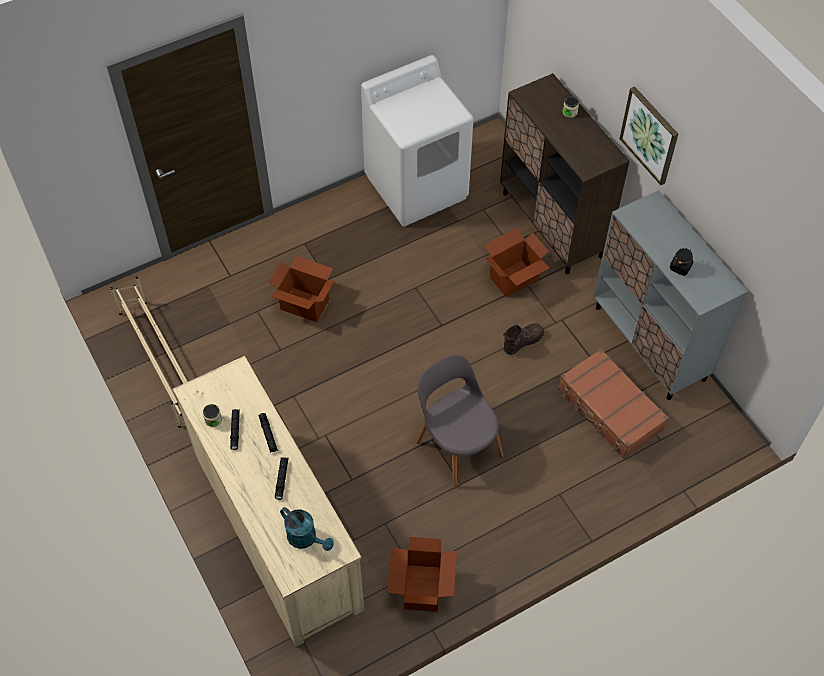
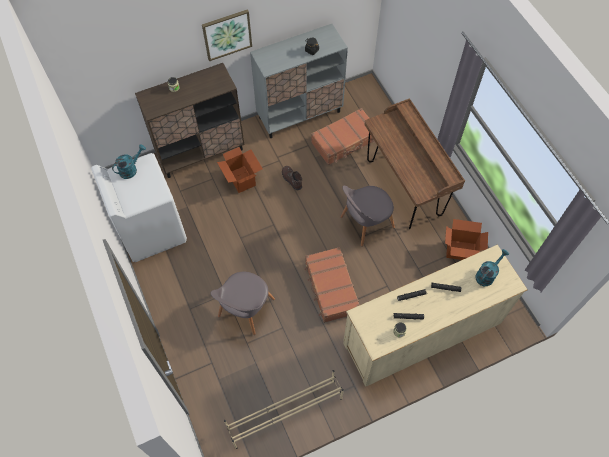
camera: 85 degrees left, 5 degrees up
cardboard box [269,256,335,322] -> grey chair [211,272,275,335]
none -> turquoise watering can [112,144,146,179]
none -> brown suitcase [304,247,360,323]
none -> brown desk [365,98,465,229]

